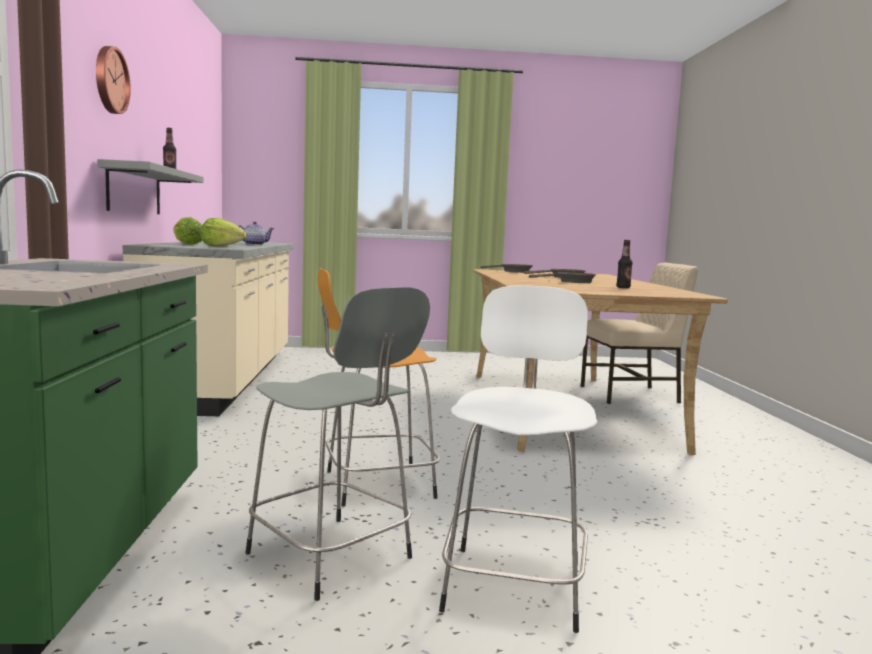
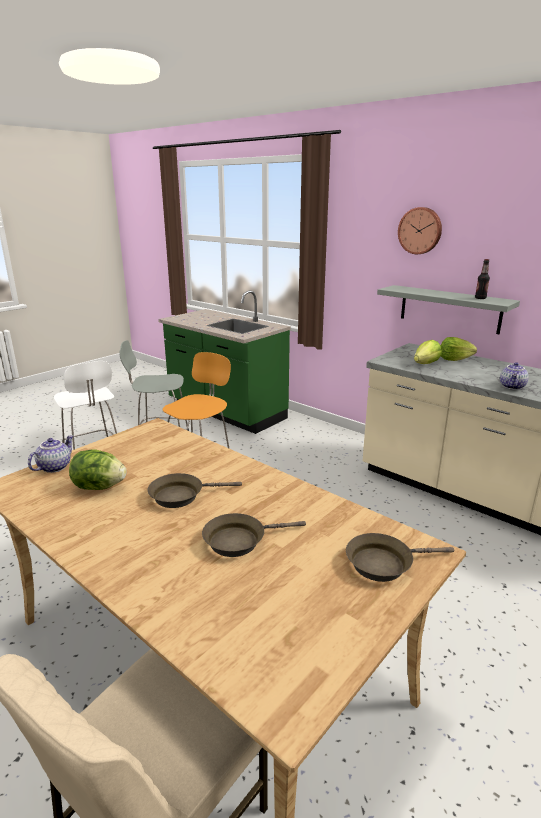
camera: 135 degrees right, 15 degrees up
bottle [616,240,633,288] -> lettuce [69,450,127,490]
none -> teapot [28,435,73,473]

